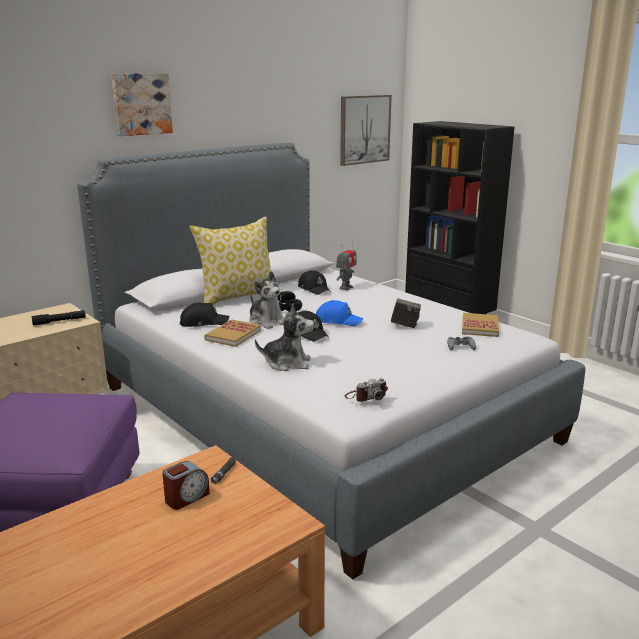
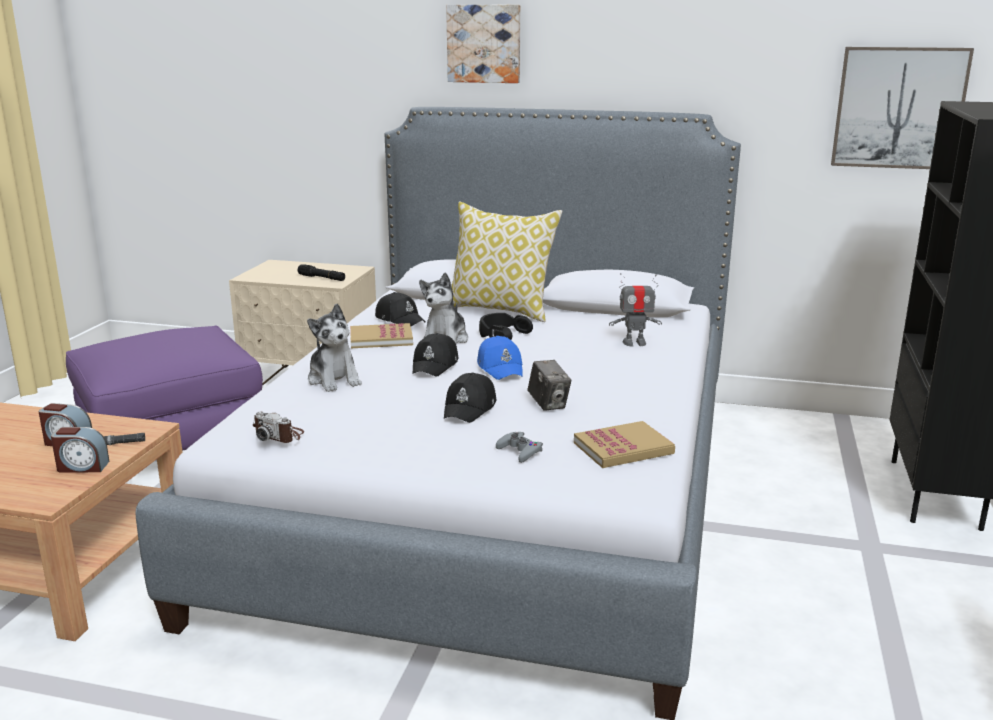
camera: 55 degrees right, 0 degrees up
black cap [298,270,331,295] -> black cap moved to [444,373,496,423]
none -> alarm clock [51,427,110,473]

